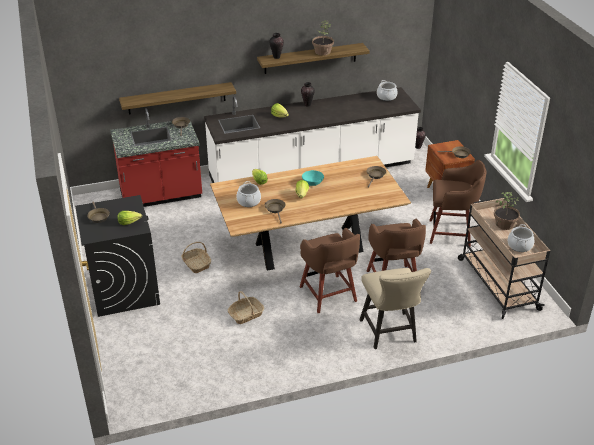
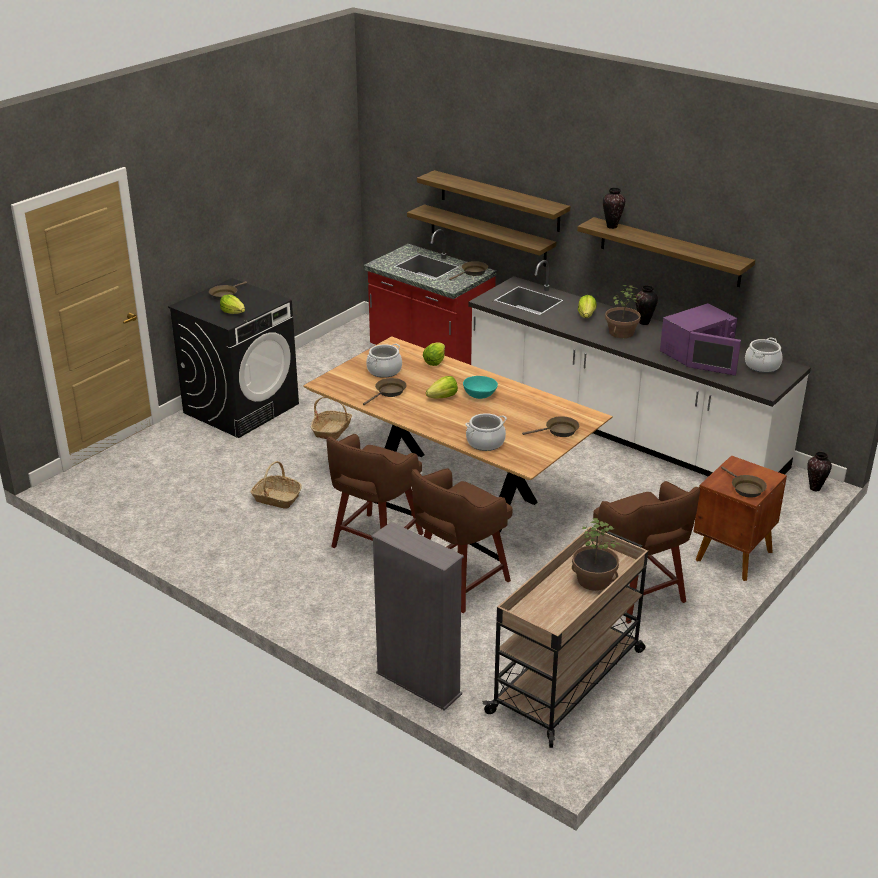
camera: 55 degrees right, 5 degrees down
potted plant [312,20,334,56] -> potted plant moved to [605,285,641,338]
beige chair [359,268,431,349] -> none
cooking pot [508,224,534,252] -> cooking pot moved to [465,413,507,451]
none -> grey bookcase [371,522,464,711]
none -> shelf [417,170,570,232]
none -> purple microwave [660,303,741,376]

